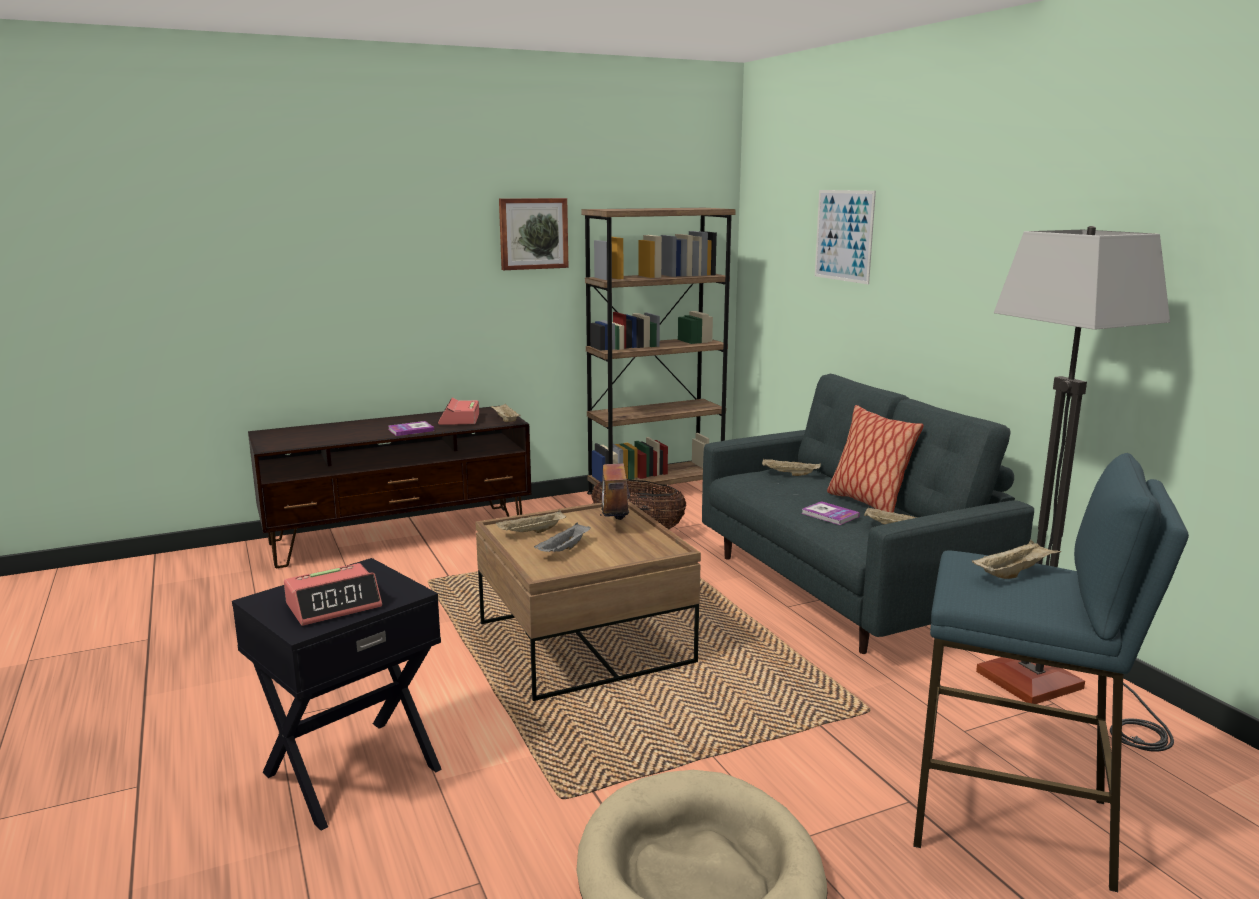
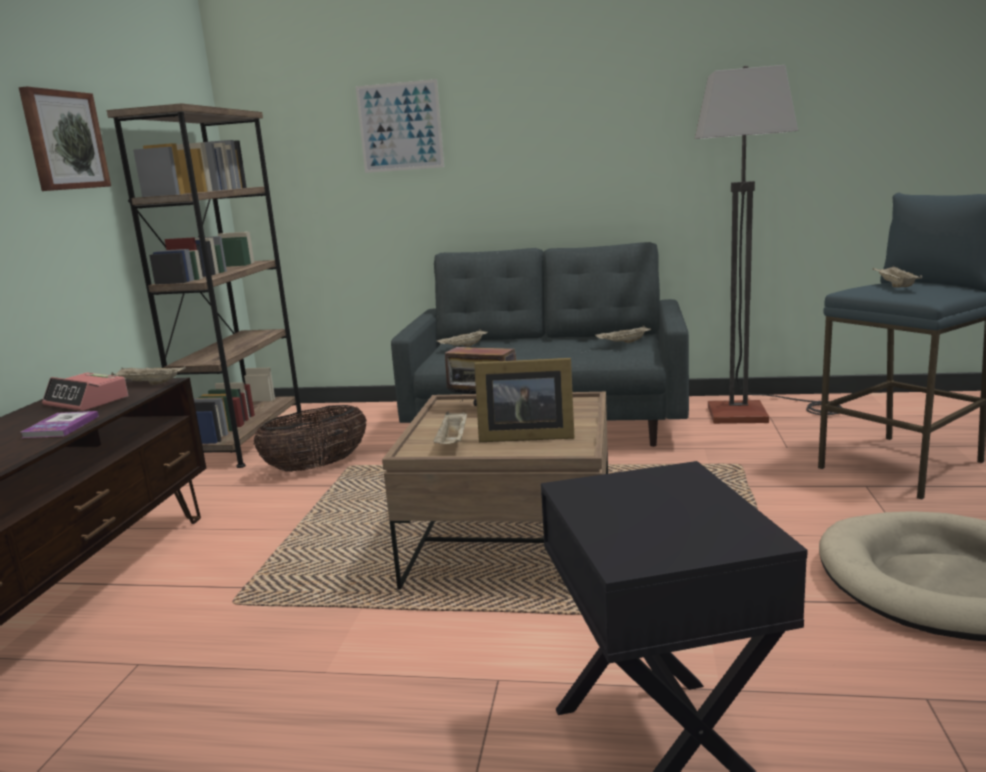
camera: 55 degrees left, 0 degrees up
alarm clock [284,563,382,626] -> none
grey tray [534,523,591,552] -> picture frame [474,358,575,442]
book [801,501,860,525] -> none
pillow [827,405,924,513] -> none

